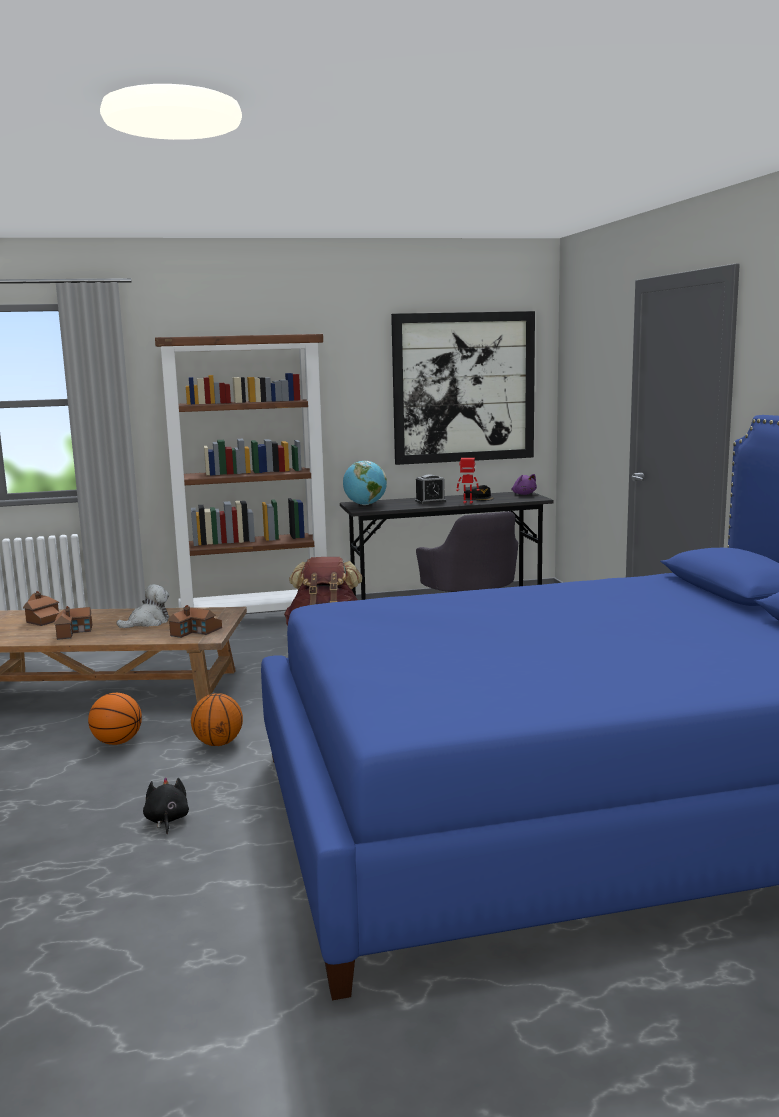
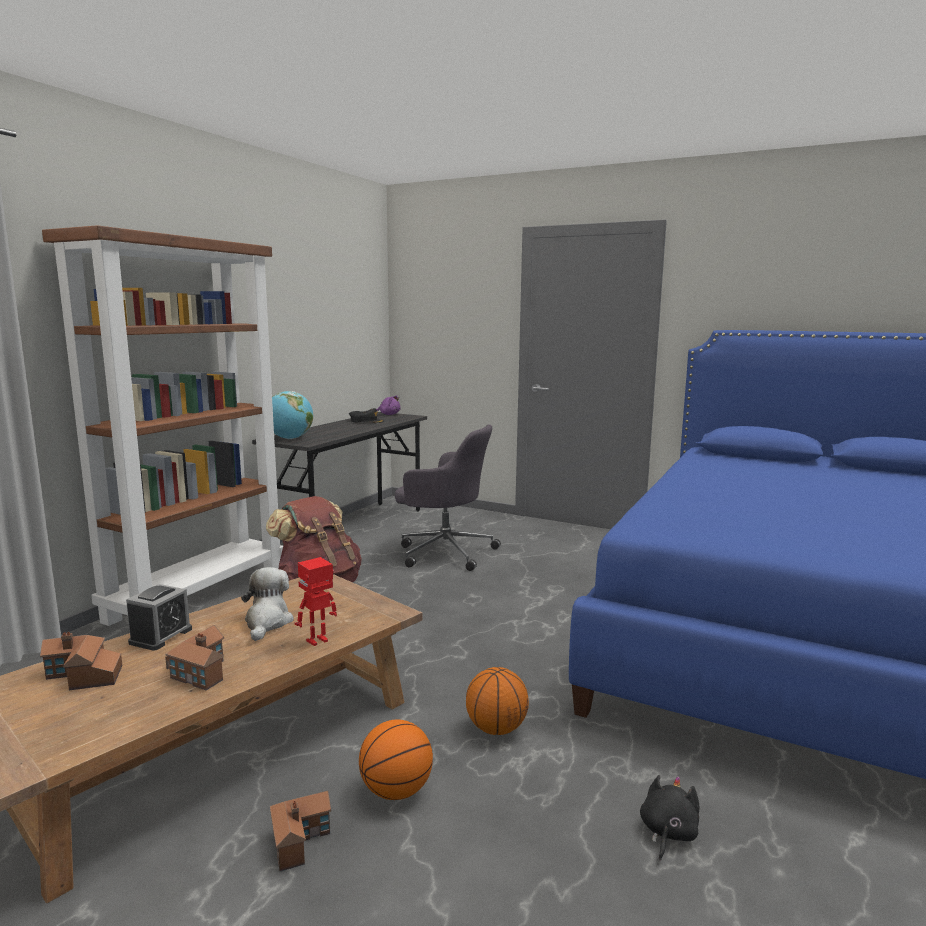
camera: 50 degrees left, 0 degrees up
black plush toy [143,777,189,834] -> black plush toy turned 90 degrees clockwise [640,775,699,861]
toy house [168,605,222,638] -> toy house moved to [270,791,331,871]
picture [391,311,535,465] -> none
alarm clock [415,474,446,504] -> alarm clock moved to [126,584,192,651]
toy robot [456,458,480,504] -> toy robot moved to [295,557,337,646]

